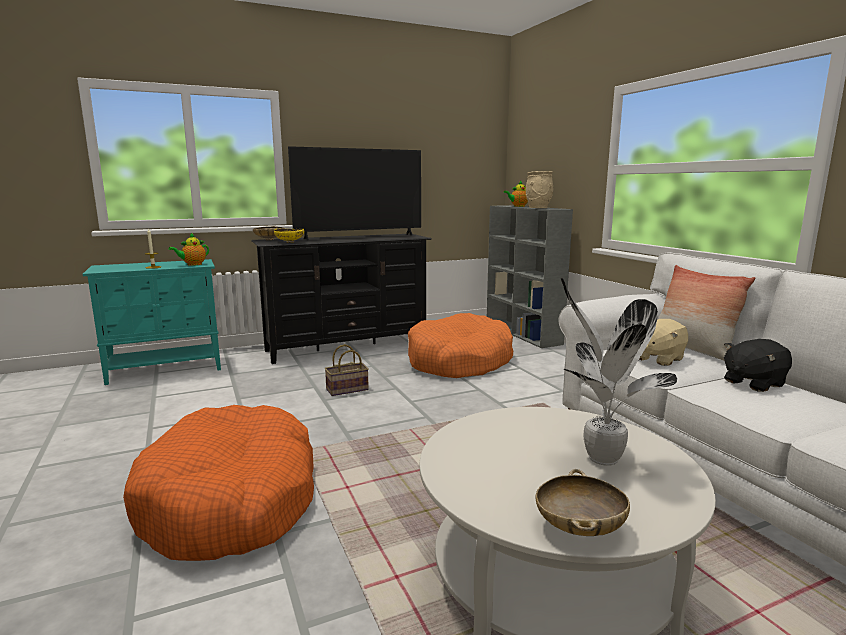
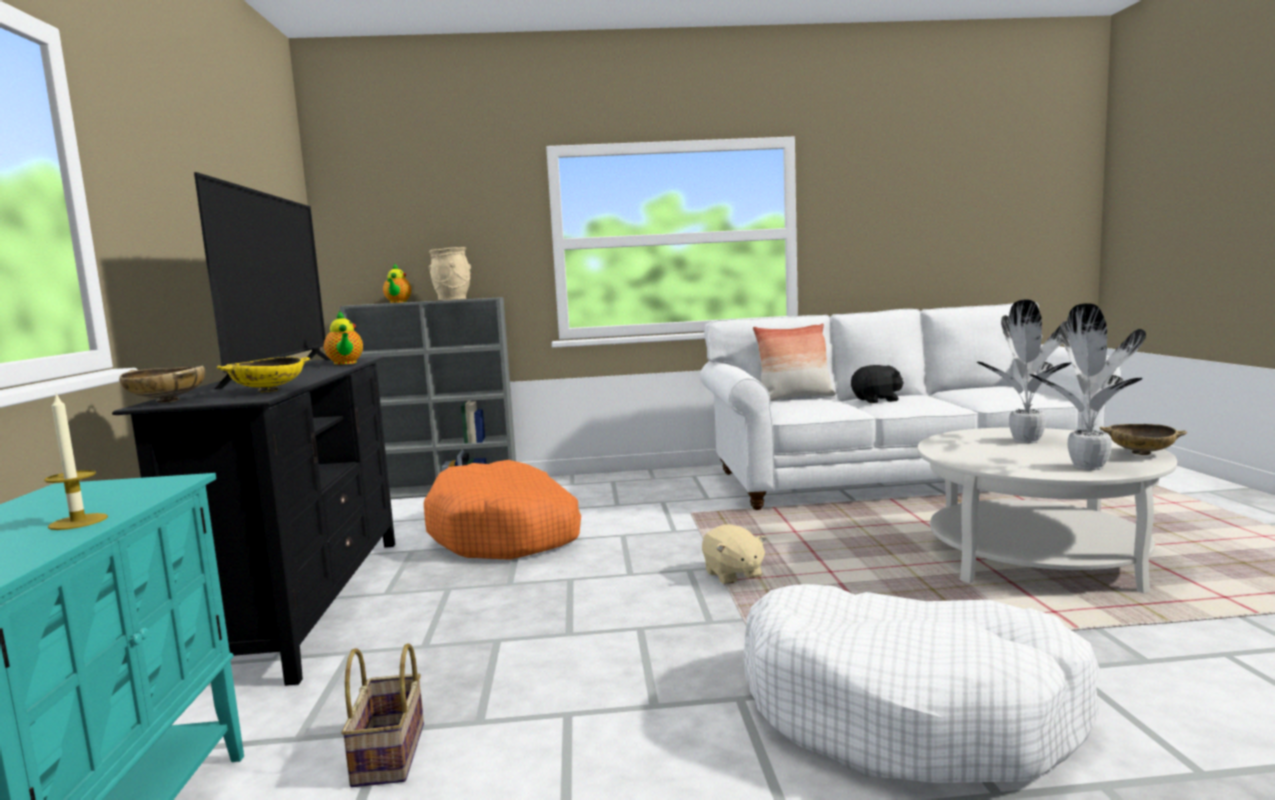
camera: 70 degrees left, 5 degrees down
orange dog bed [123,405,314,561] -> white dog bed [744,584,1099,783]
teapot [168,232,209,266] -> teapot moved to [324,310,363,365]
basket [324,344,369,396] -> basket moved to [341,643,424,787]
beige plush toy [639,319,688,366] -> beige plush toy moved to [702,524,767,584]
black plush toy [724,339,792,392] -> black plush toy turned 90 degrees counterclockwise [851,365,904,403]
none -> potted plant [1030,303,1146,470]

